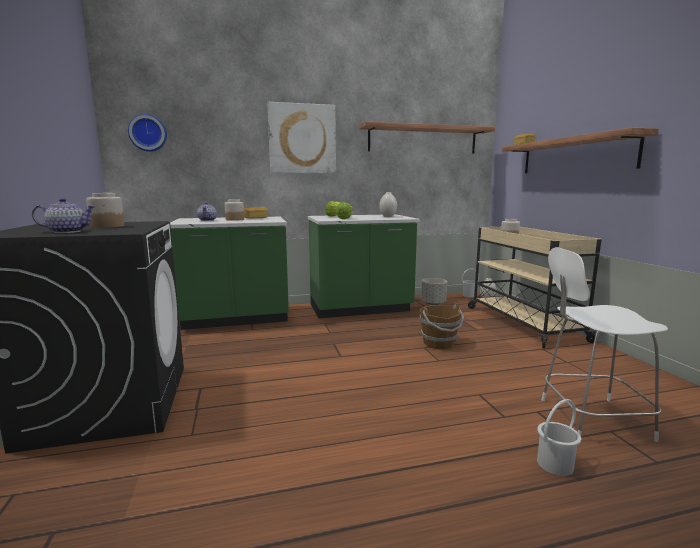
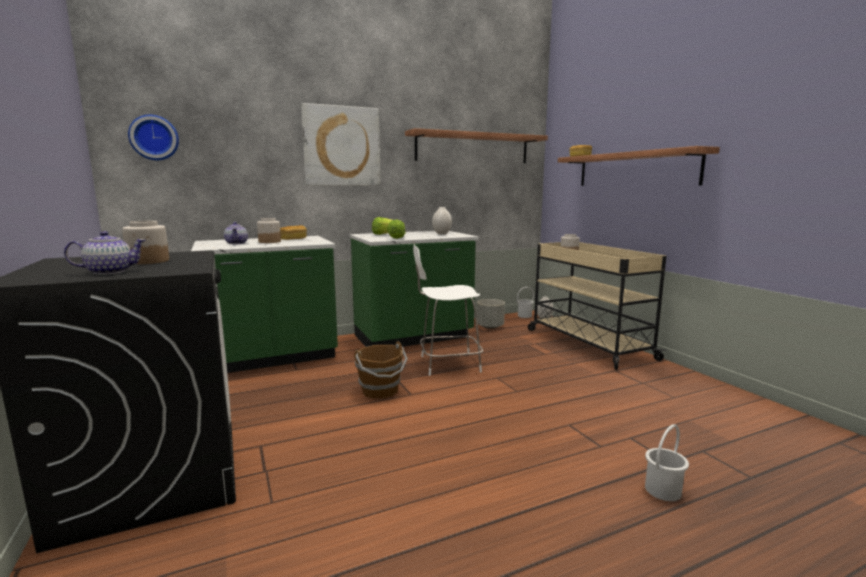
camera: 10 degrees left, 0 degrees up
brown bucket [420,303,464,349] -> brown bucket moved to [354,342,408,399]
white chair [541,247,668,442] -> white chair moved to [413,245,483,376]

